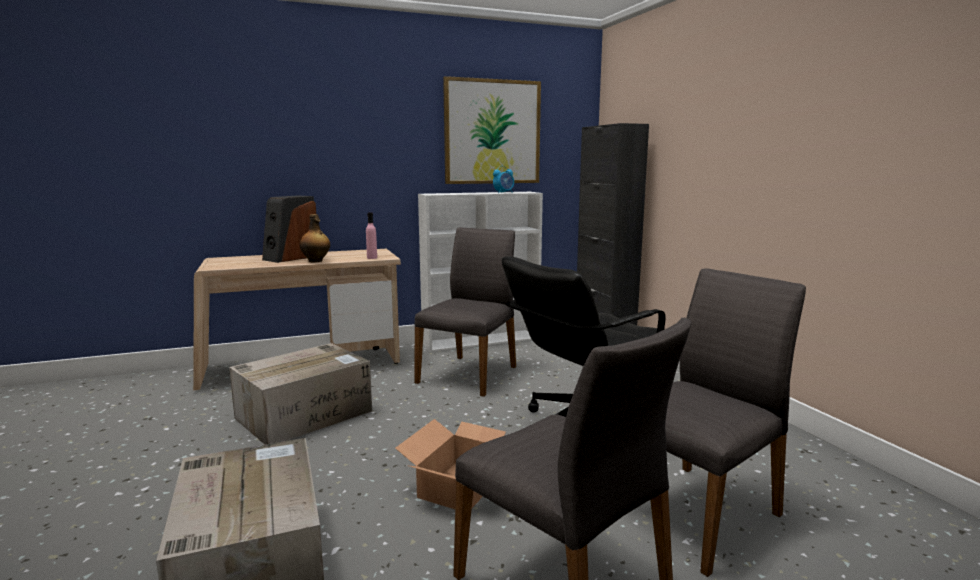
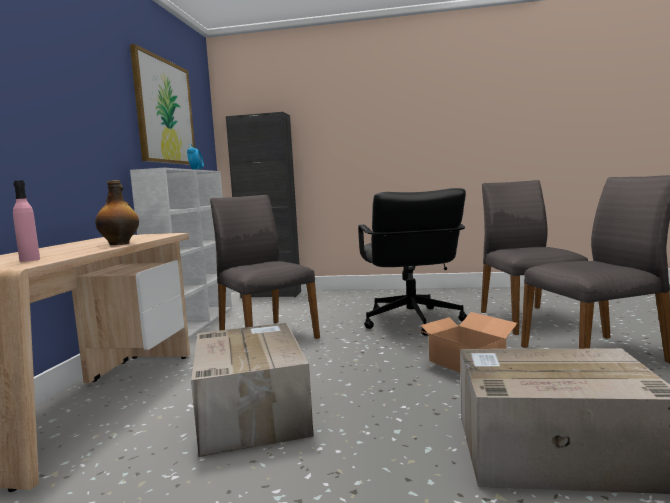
camera: 60 degrees left, 5 degrees down
speaker [262,195,316,263] -> none
pink bottle [366,212,377,259] -> pink bottle moved to [13,181,40,262]

